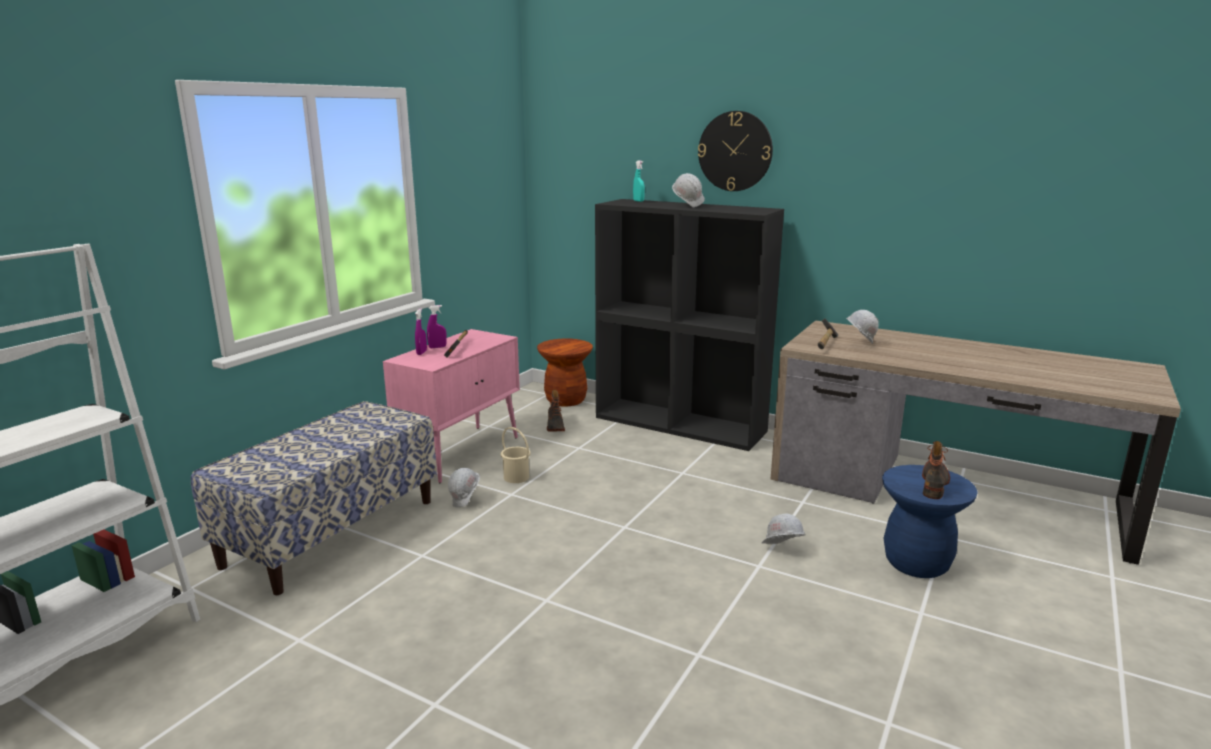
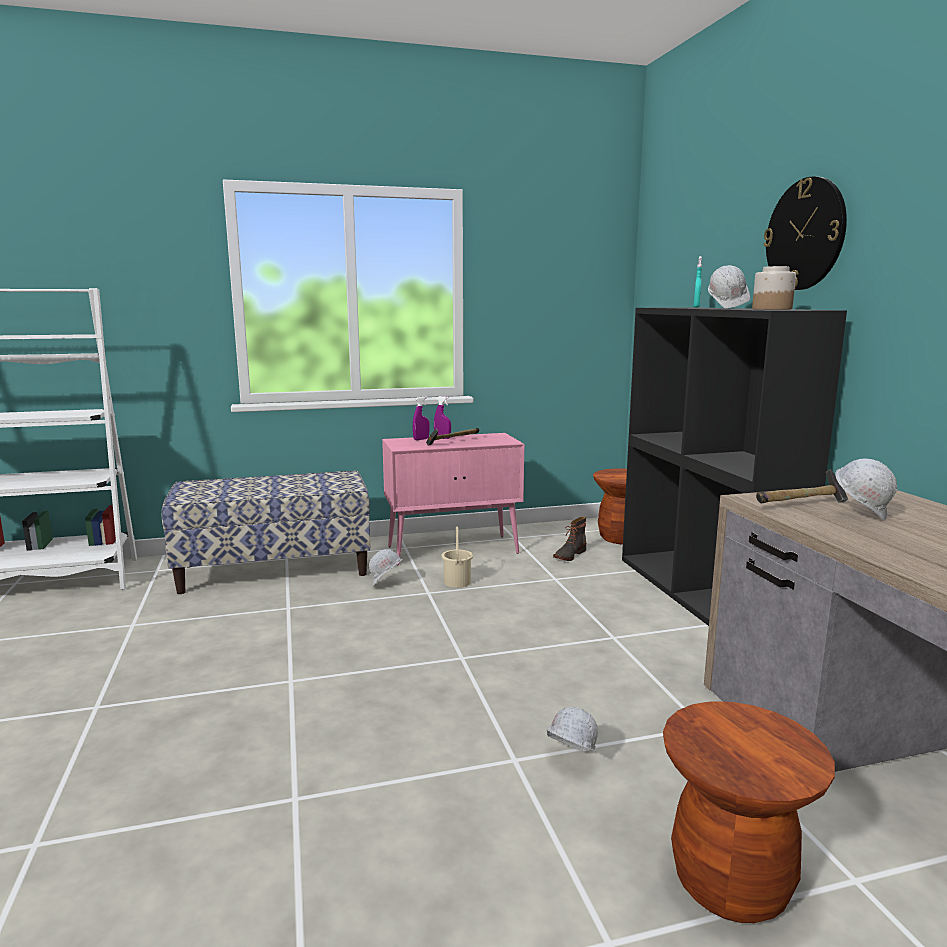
camera: 45 degrees right, 5 degrees down
blue stool [882,465,978,578] -> brown stool [663,701,835,923]
boot [922,441,950,499] -> none
none -> jar [752,266,796,310]

